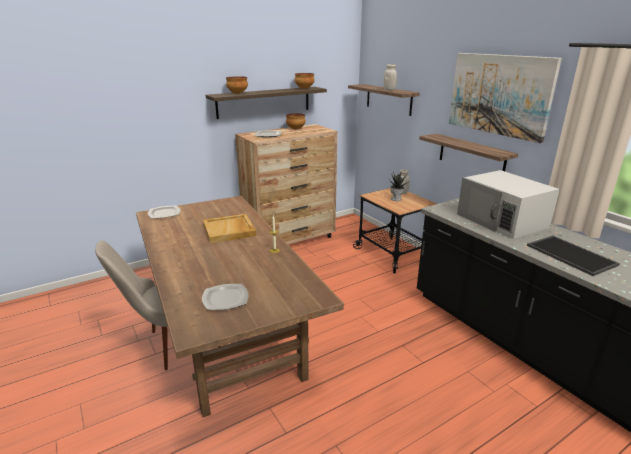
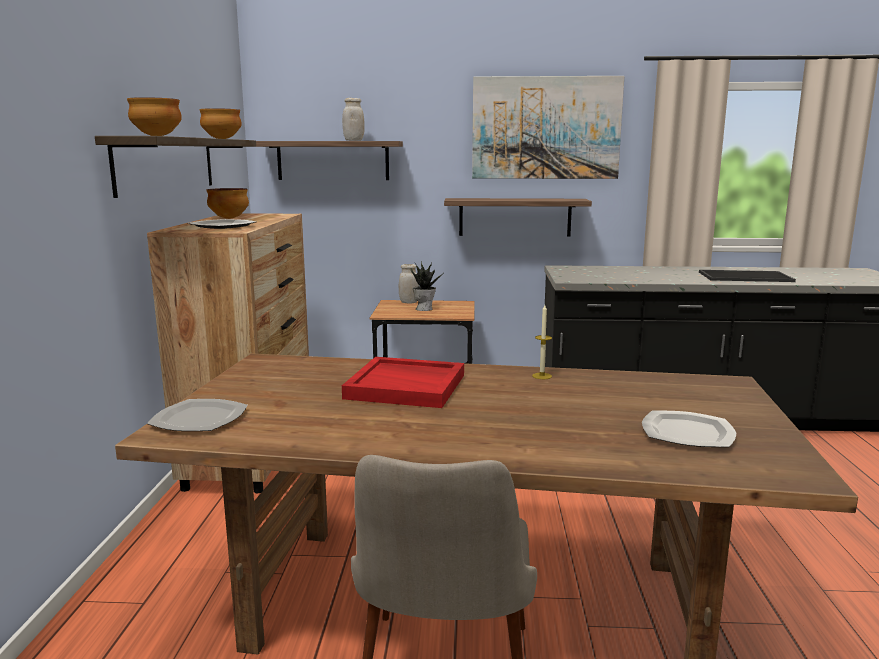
camera: 55 degrees left, 10 degrees down
beige tray [203,214,256,243] -> red tray [342,357,464,408]
white microwave [457,170,560,239] -> none

